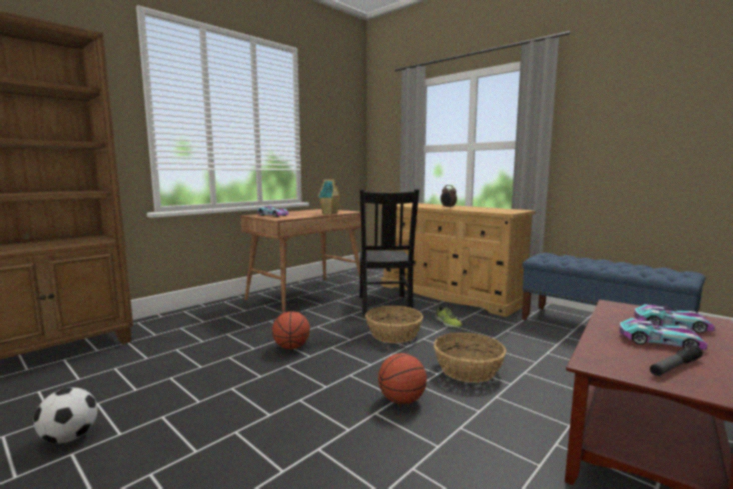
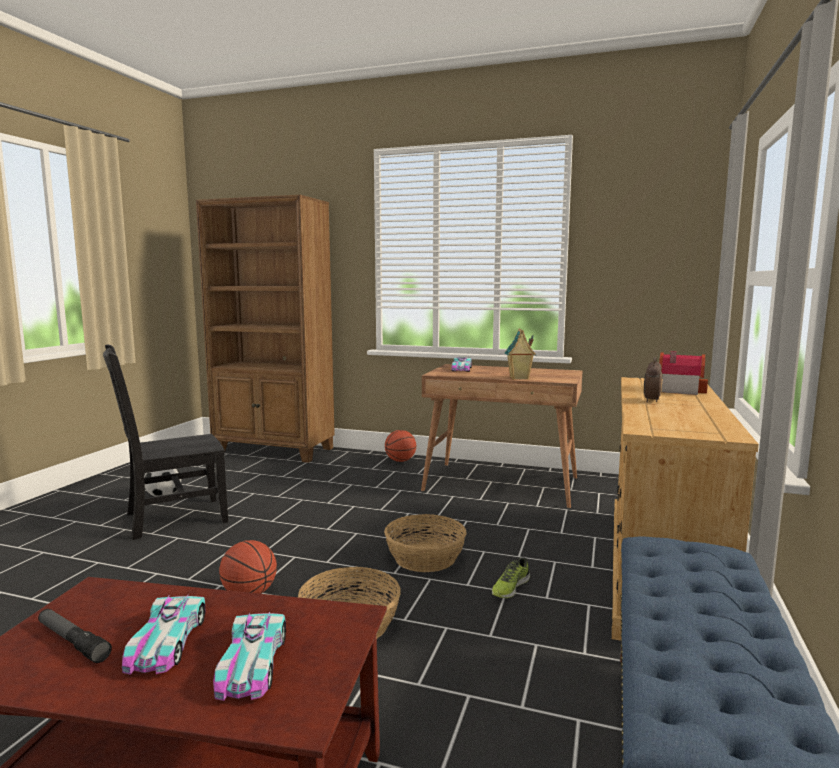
camera: 65 degrees right, 0 degrees up
basketball [272,311,310,349] -> basketball moved to [385,430,416,462]
black chair [359,189,419,315] -> black chair moved to [103,344,228,540]
none -> toy house [659,351,708,395]

